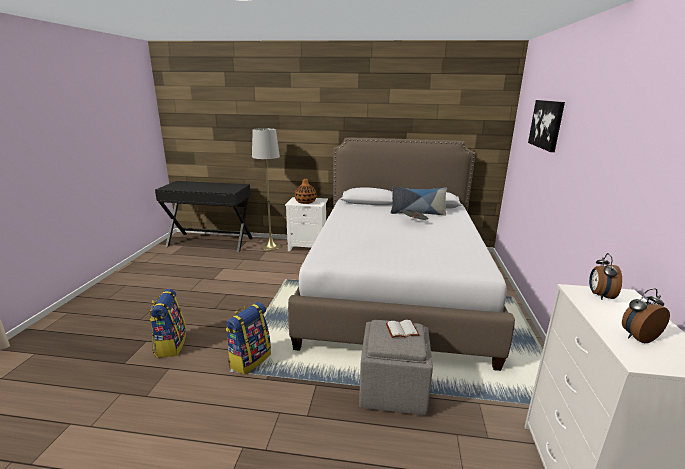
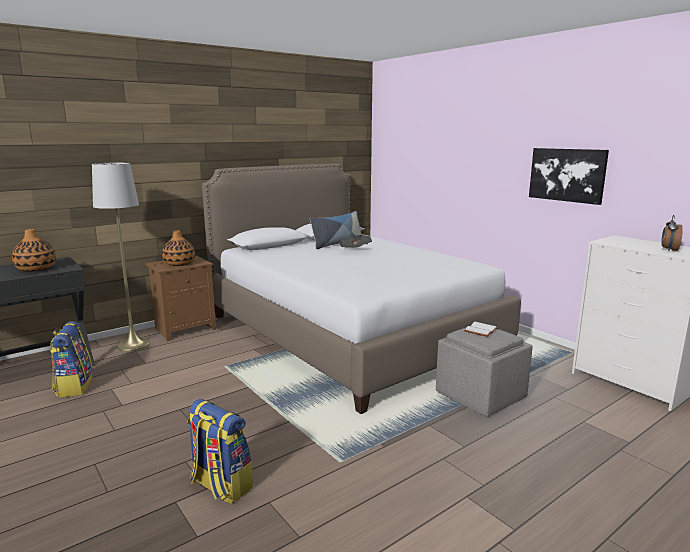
camera: 45 degrees left, 5 degrees down
backpack [226,302,271,375] -> backpack moved to [50,322,92,397]
white nightstand [285,197,328,251] -> brown nightstand [145,256,216,341]
picture [528,100,565,152] -> picture moved to [529,148,609,205]
alarm clock [589,253,622,300] -> none
none -> vase [12,229,56,272]

